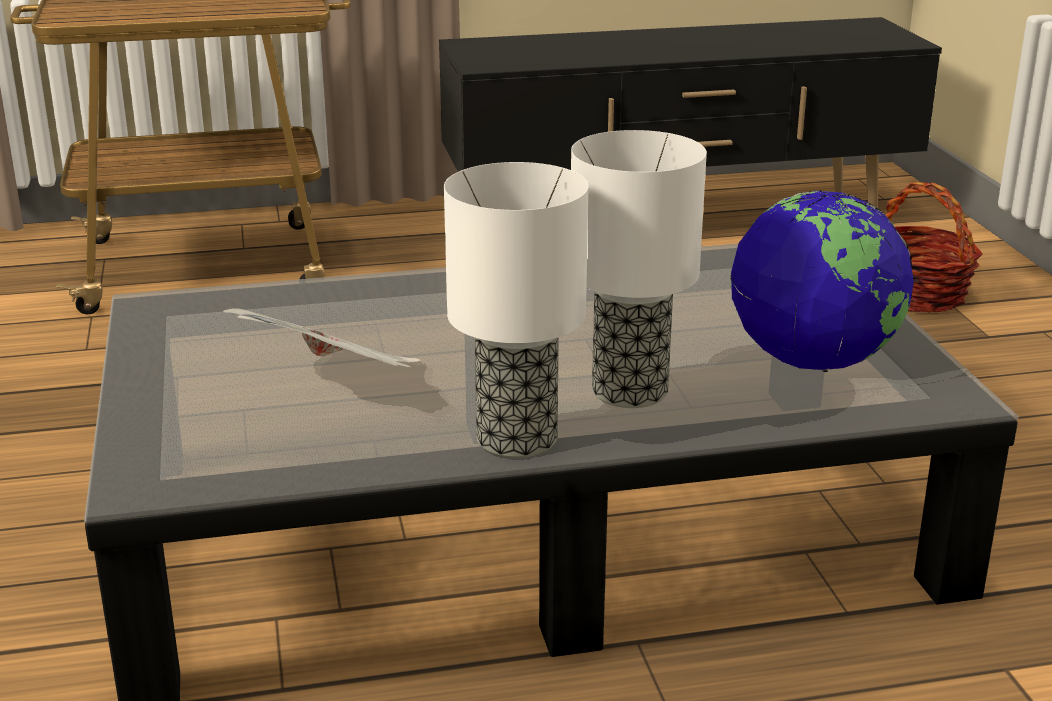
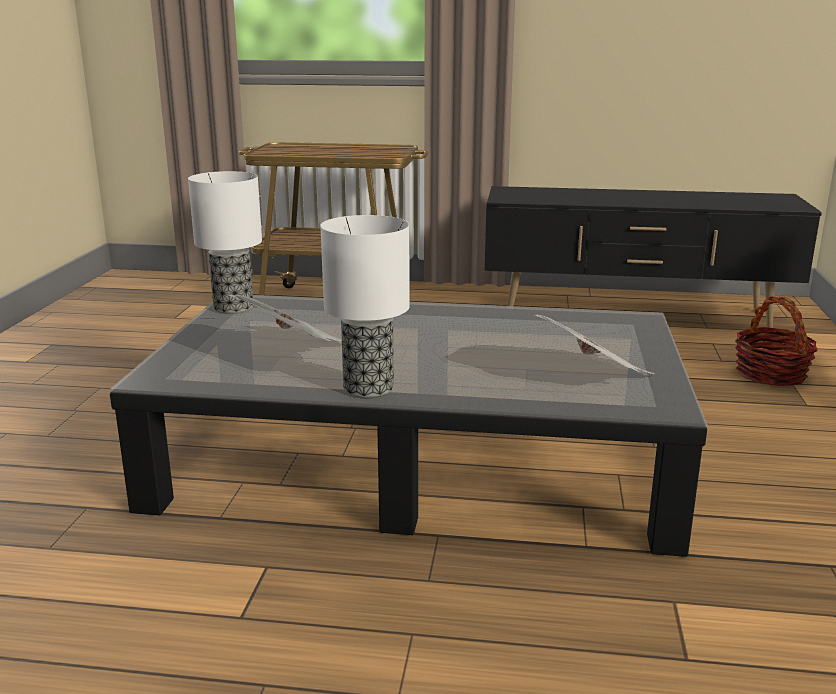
camera: 20 degrees right, 5 degrees down
table lamp [571,130,707,408] -> table lamp moved to [188,171,262,314]
globe [730,190,914,372] -> newspaper [535,314,655,374]

